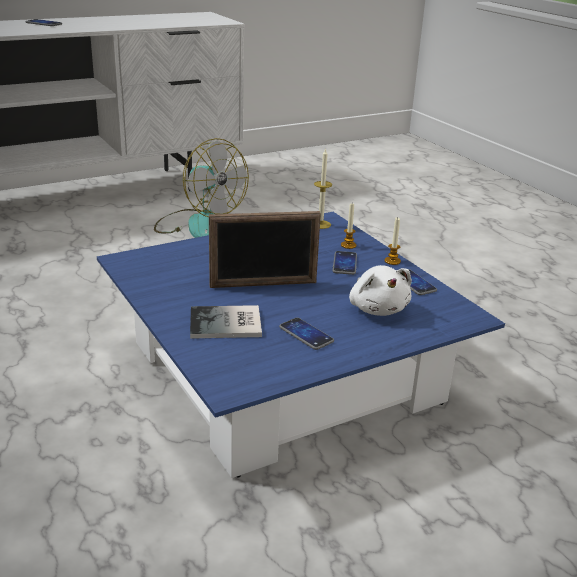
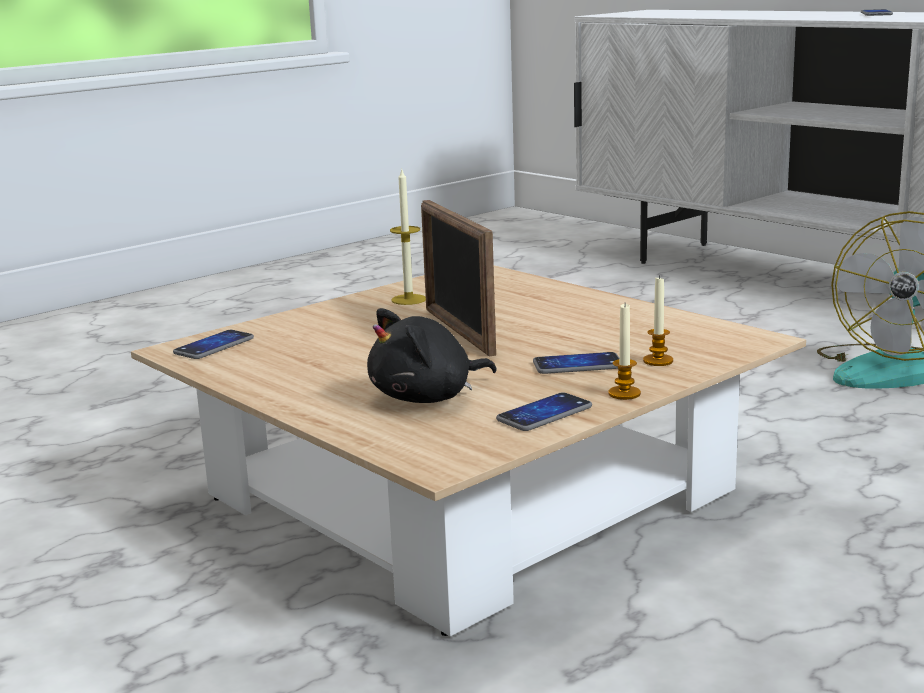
camera: 80 degrees right, 10 degrees down
blue coffee table [97,212,505,478] -> beige coffee table [131,265,806,636]
book [190,305,262,339] -> none
phone [279,318,334,350] -> phone moved to [173,330,254,359]
candle [314,148,332,229] -> candle moved to [390,170,426,305]
white plush toy [349,265,412,316] -> black plush toy [367,308,496,403]

